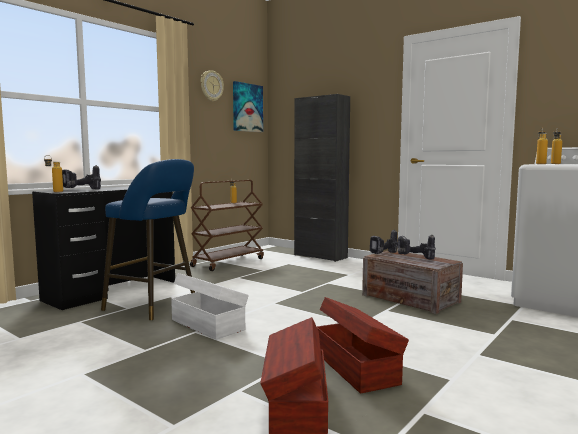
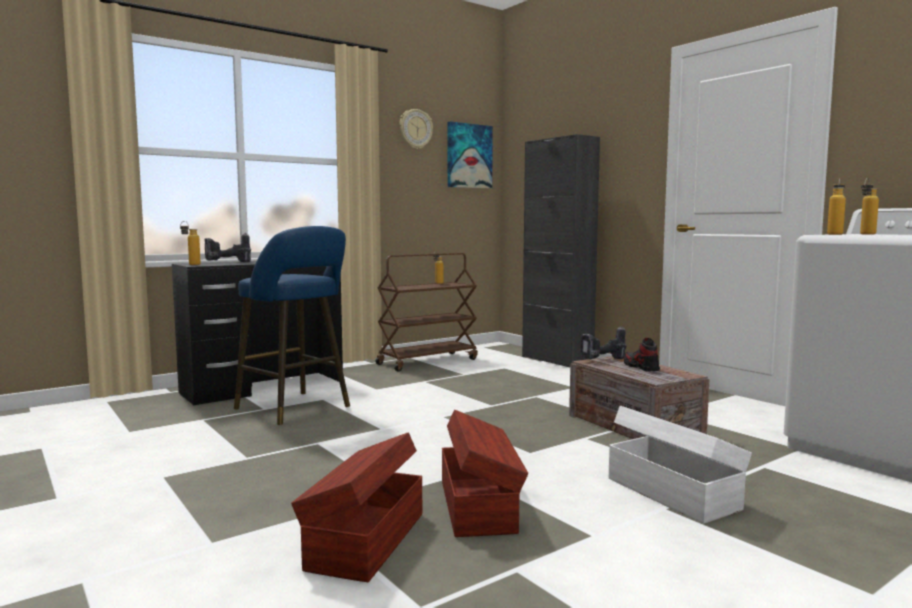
camera: 15 degrees right, 0 degrees up
white storage box [171,273,249,340] -> white storage box moved to [609,406,752,524]
power drill [397,235,436,259] -> shoe [624,338,660,372]

